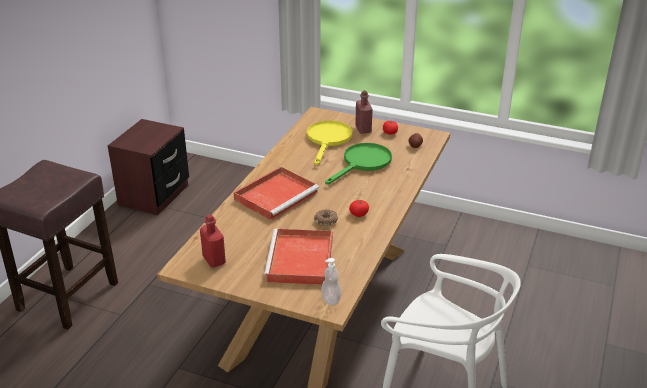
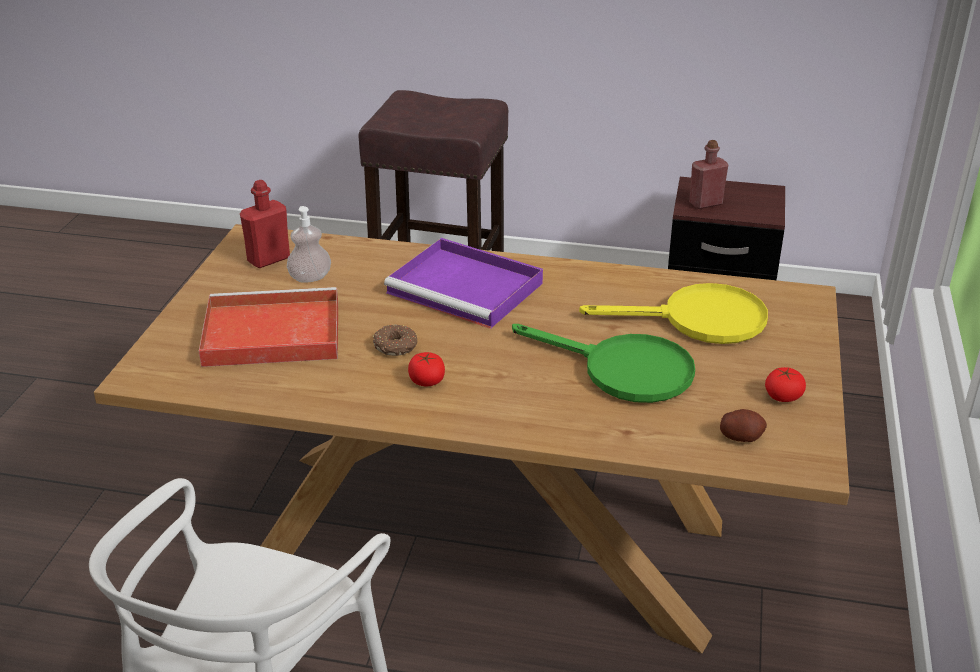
camera: 80 degrees right, 0 degrees up
red tray [233,166,319,221] -> purple tray [384,238,543,329]
soap dispenser [321,258,342,305] -> soap dispenser moved to [287,206,331,283]
red bottle [355,90,373,134] -> red bottle moved to [689,140,728,209]

